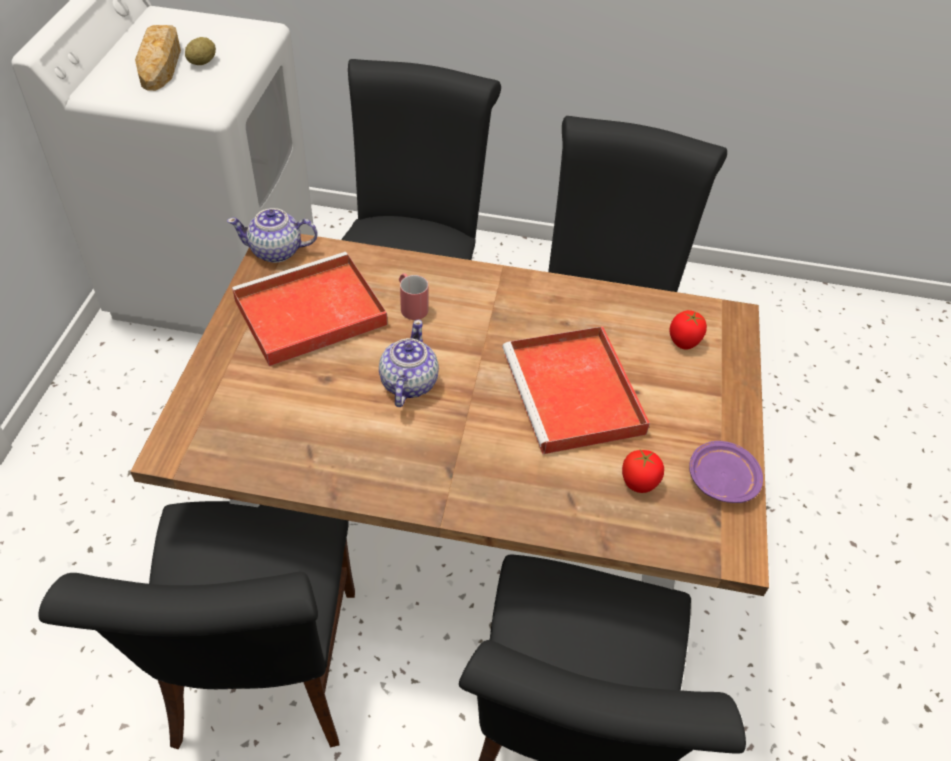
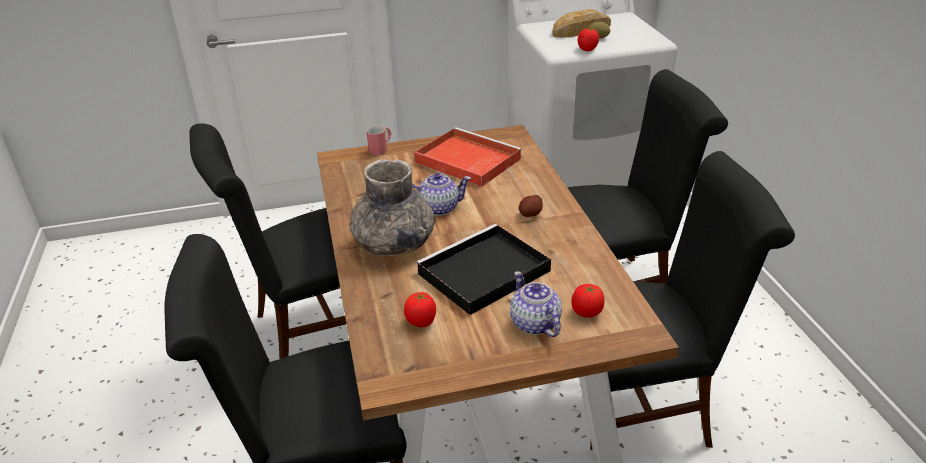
camera: 70 degrees right, 15 degrees down
teapot [227,208,318,263] -> teapot moved to [510,271,562,337]
red mug [399,273,429,320] -> red mug moved to [366,126,391,155]
red tray [502,326,650,455] -> black tray [416,224,551,315]
purple plate [689,441,763,503] -> none
none -> grey vase [349,159,435,256]
none -> potato [519,195,543,217]
none -> tomato [578,28,599,51]

